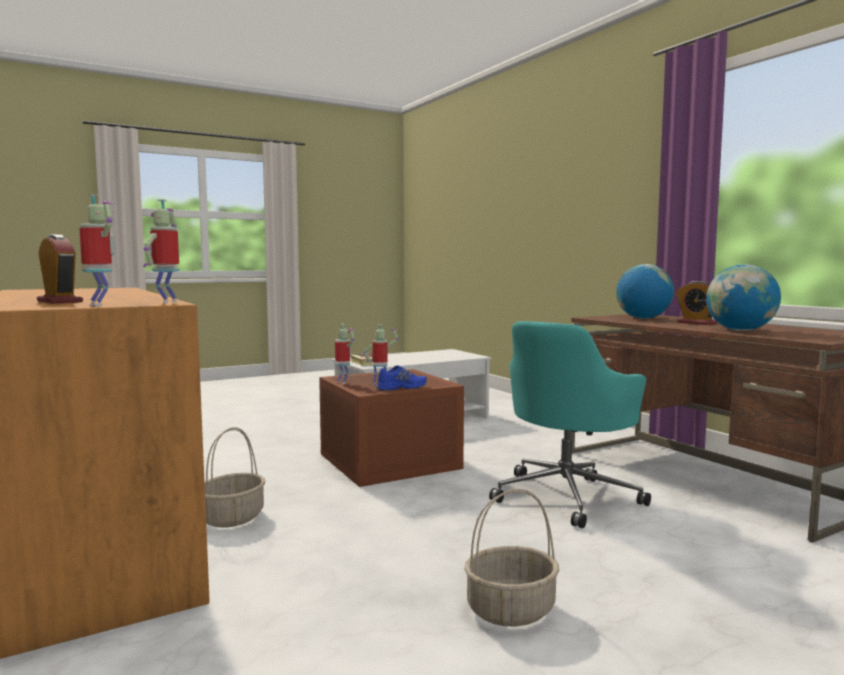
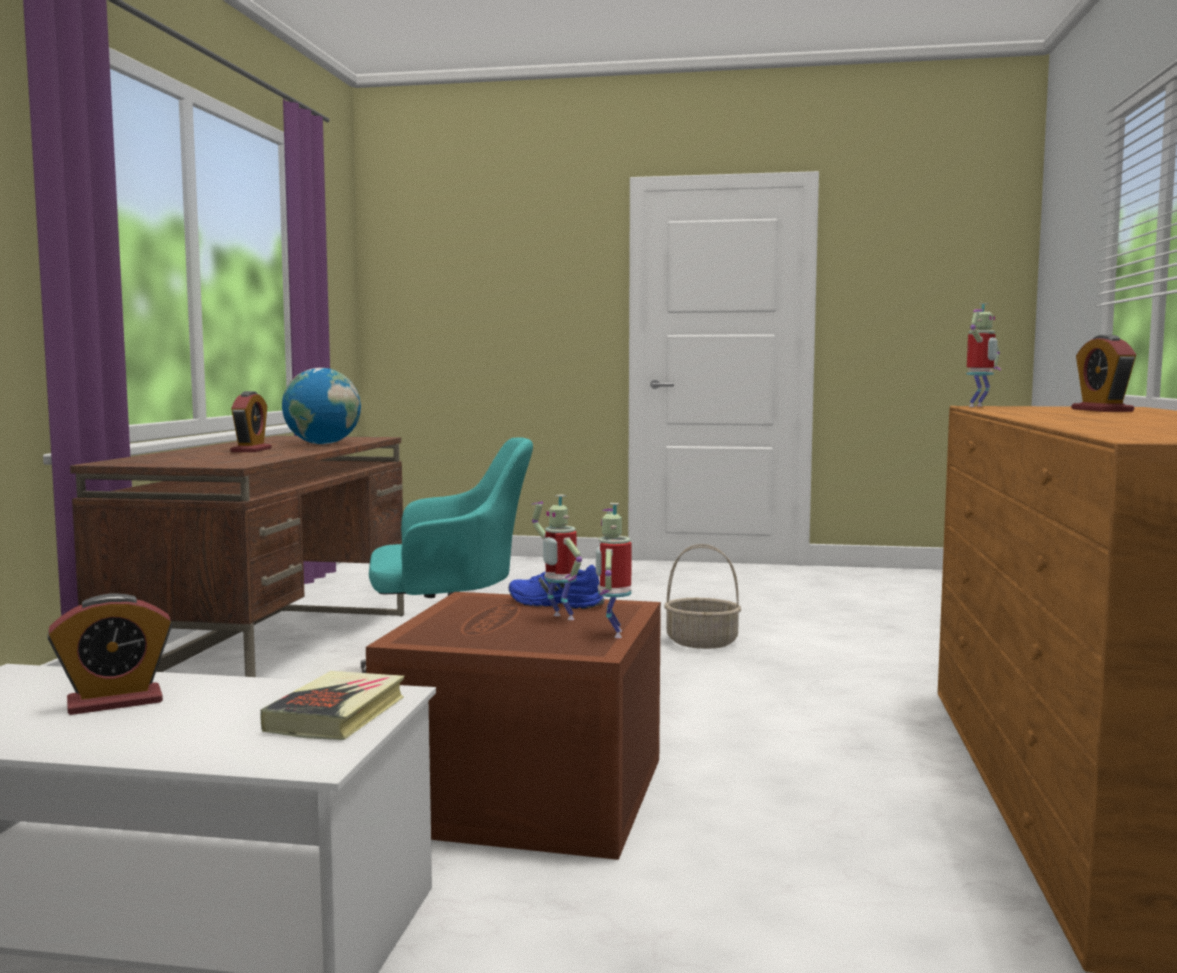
camera: 140 degrees left, 0 degrees up
toy robot [79,194,115,307] -> none
basket [205,427,265,528] -> none
globe [616,264,674,319] -> none
none -> alarm clock [47,594,172,715]

